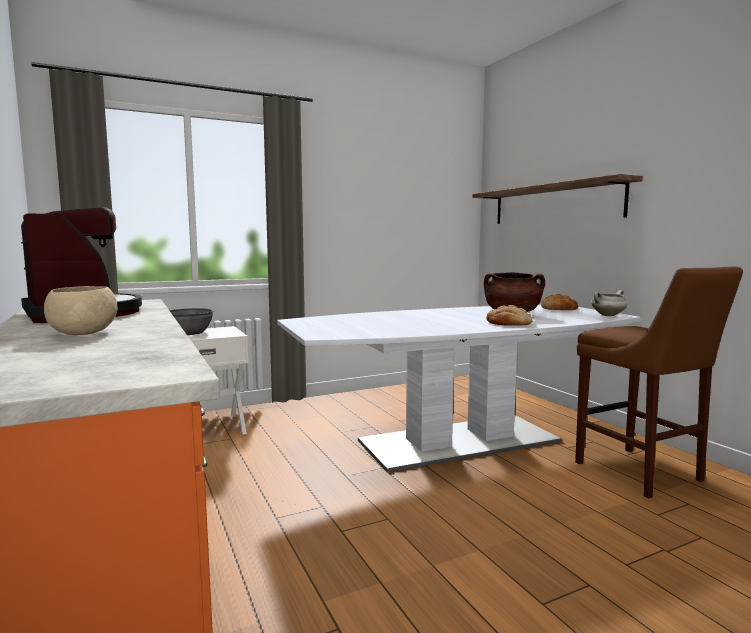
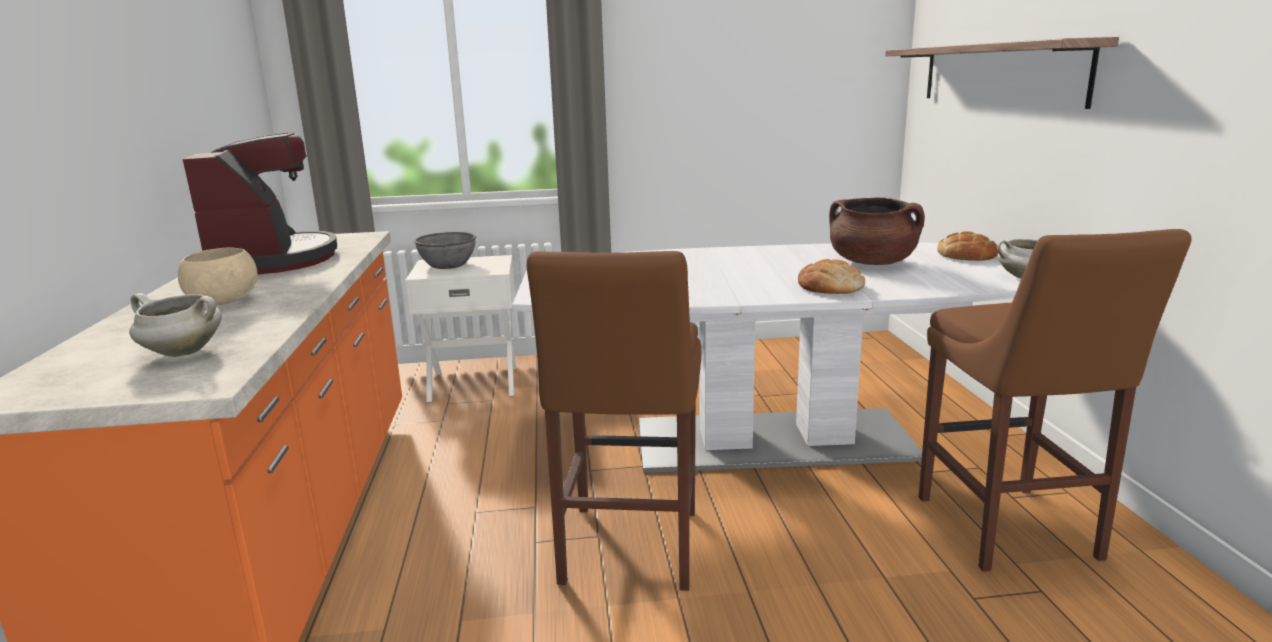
camera: 20 degrees right, 10 degrees up
none -> white cooking pot [129,293,222,357]
none -> brown stool [526,251,701,591]

